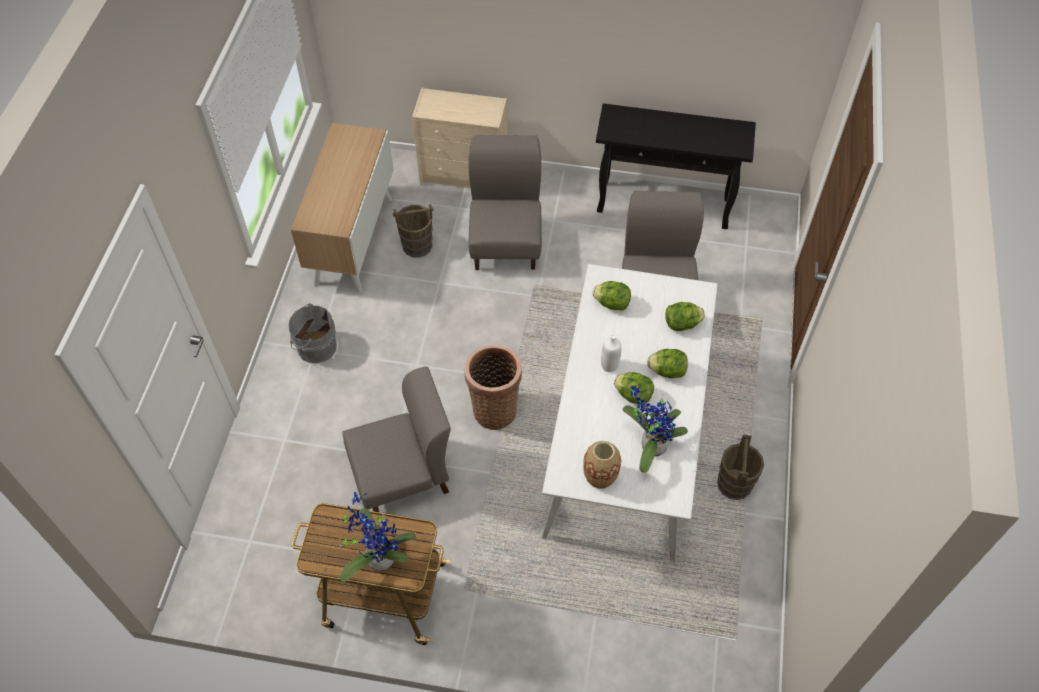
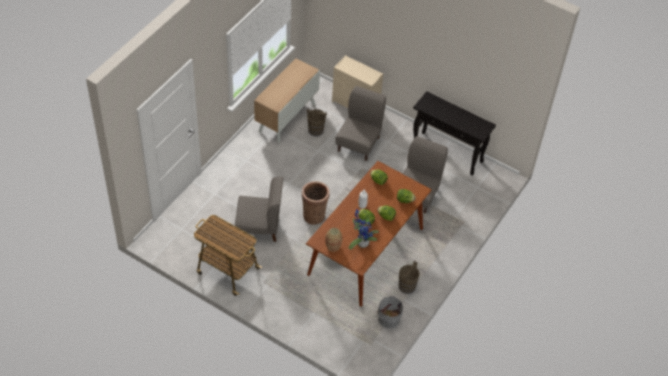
camera: 20 degrees right, 5 degrees down
grey bucket [289,303,337,363] -> grey bucket moved to [377,296,403,329]
potted plant [338,492,416,582] -> none
white dining table [542,264,717,562] -> brown dining table [306,161,432,306]

